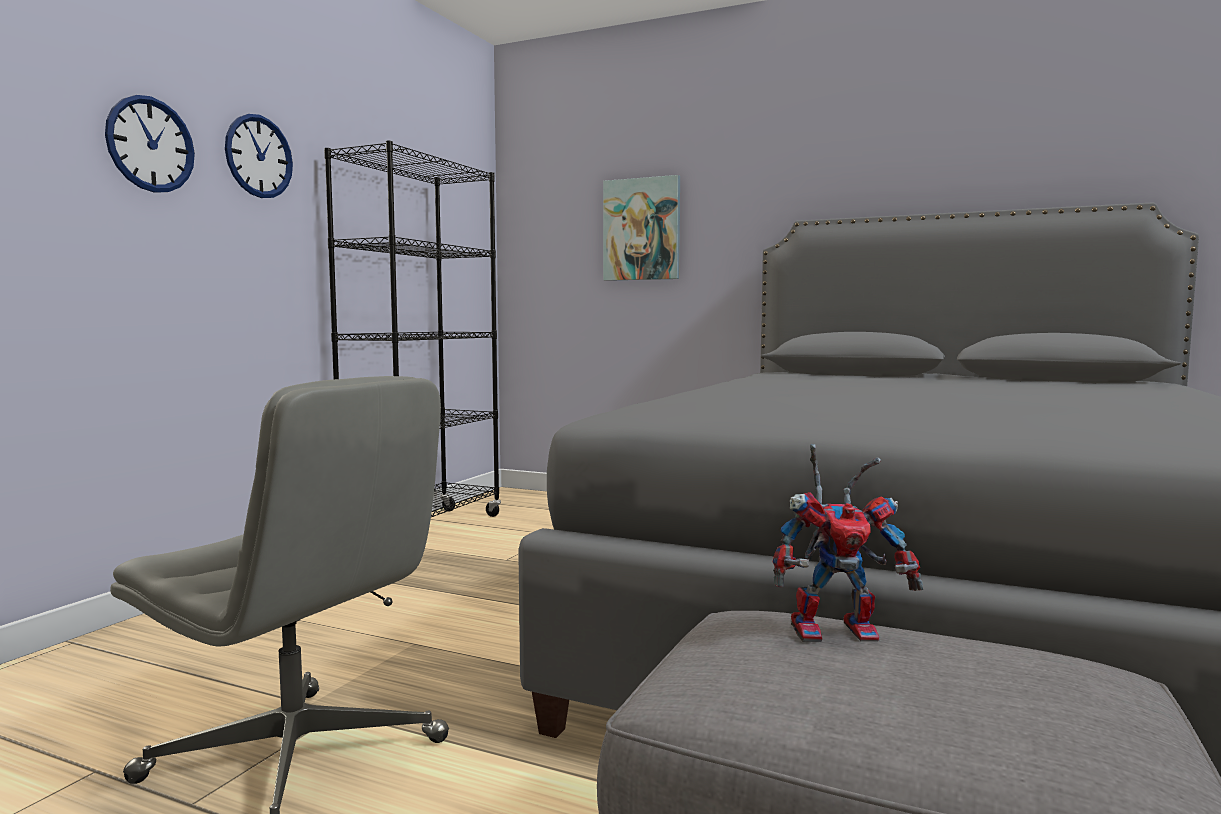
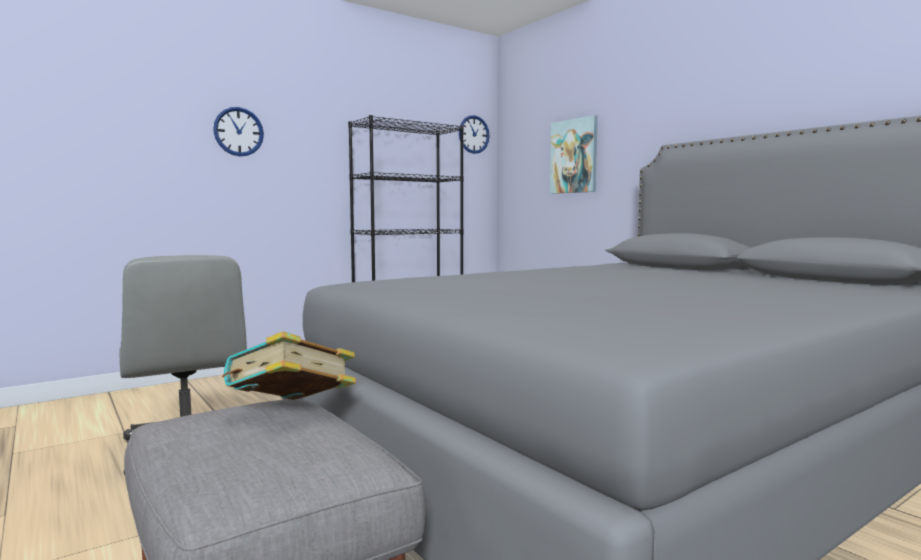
camera: 30 degrees right, 0 degrees up
wall clock [225,114,293,198] -> wall clock moved to [459,115,489,154]
toy robot [773,444,923,642] -> book [222,331,356,400]

